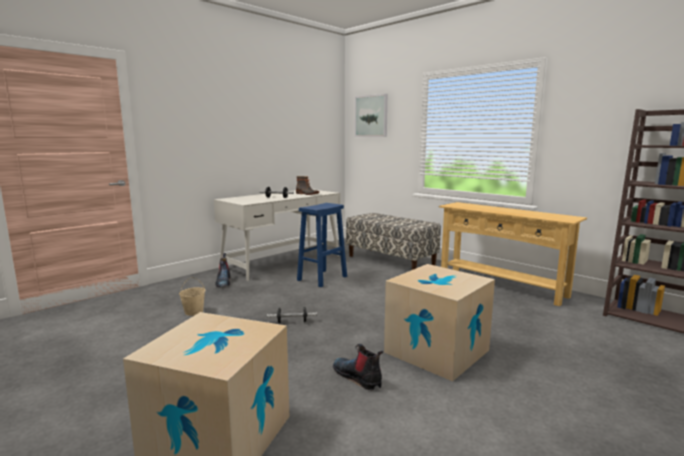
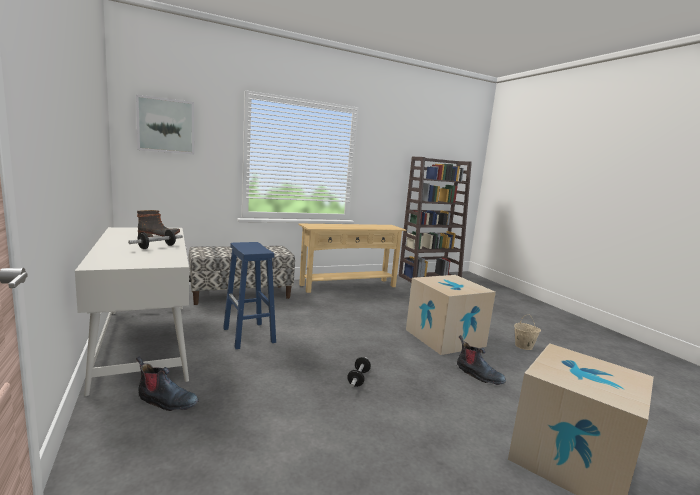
camera: 70 degrees left, 0 degrees up
beige bucket [179,277,205,316] -> beige bucket moved to [514,315,541,350]
boot [333,344,383,390] -> boot turned 120 degrees counterclockwise [457,335,506,385]

